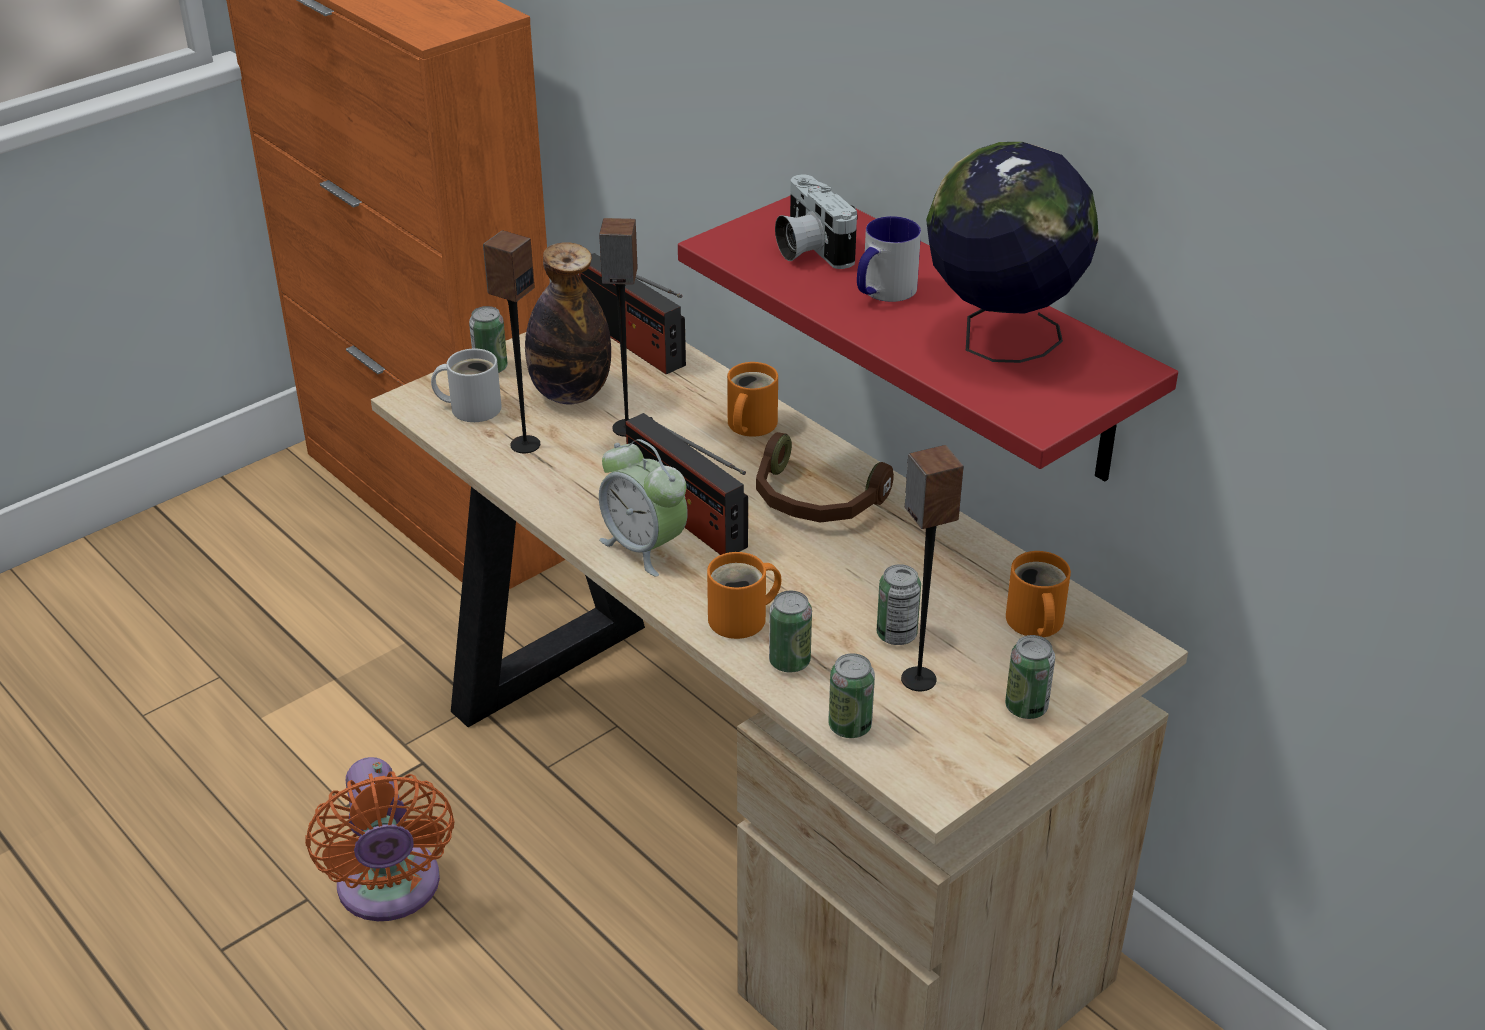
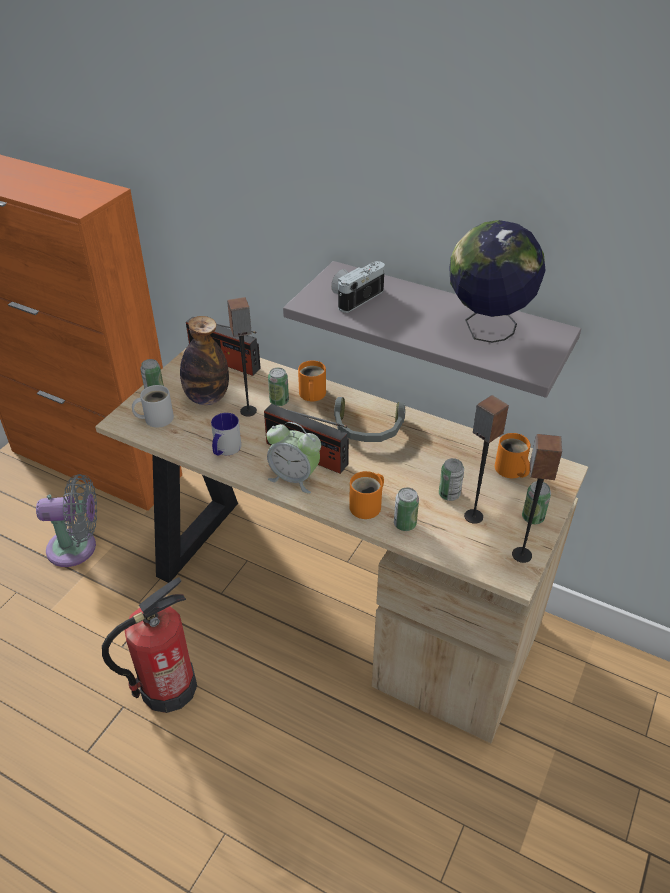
camera: 20 degrees left, 5 degrees up
orange fan [305,757,454,921] -> fire extinguisher [102,577,197,713]
speaker [483,231,540,453] -> speaker moved to [512,434,562,563]
red shelf [678,195,1178,481] -> grey shelf [283,261,581,398]
brown headphones [756,432,894,523] -> grey headphones [334,397,406,442]
camera [775,175,858,269] -> camera turned 90 degrees clockwise [331,261,385,313]
can [828,653,875,738] -> can moved to [268,368,289,406]
mug [857,216,921,302] -> mug moved to [211,413,241,455]
none -> grey fan [36,474,97,567]

